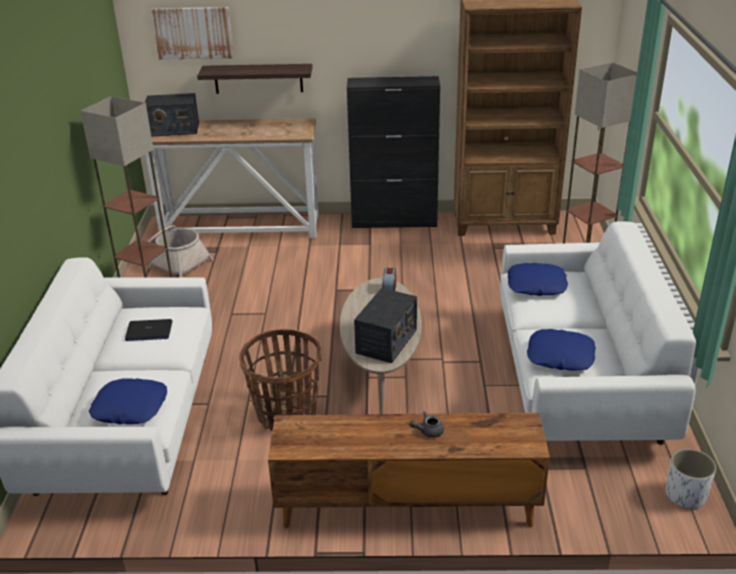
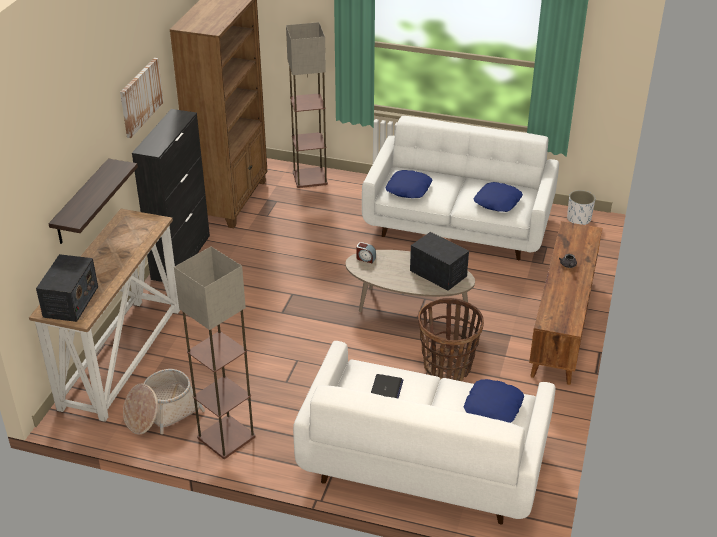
camera: 75 degrees left, 5 degrees up
picture [151,7,234,60] -> picture moved to [120,58,164,138]

